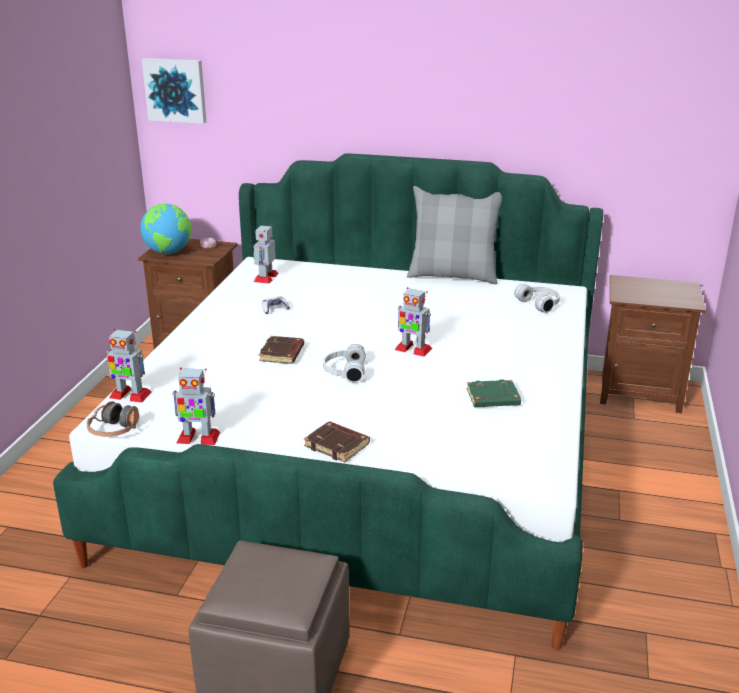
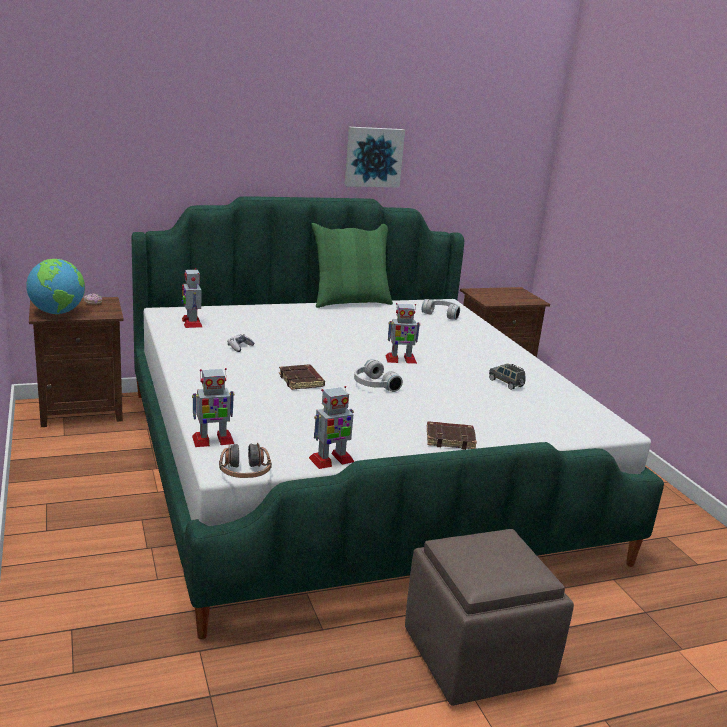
camera: 35 degrees left, 5 degrees down
picture [142,58,206,124] -> picture moved to [345,127,405,188]
grey pillow [407,186,502,284] -> green pillow [311,223,393,308]
green book [467,379,521,407] -> grey toy car [489,364,526,390]

